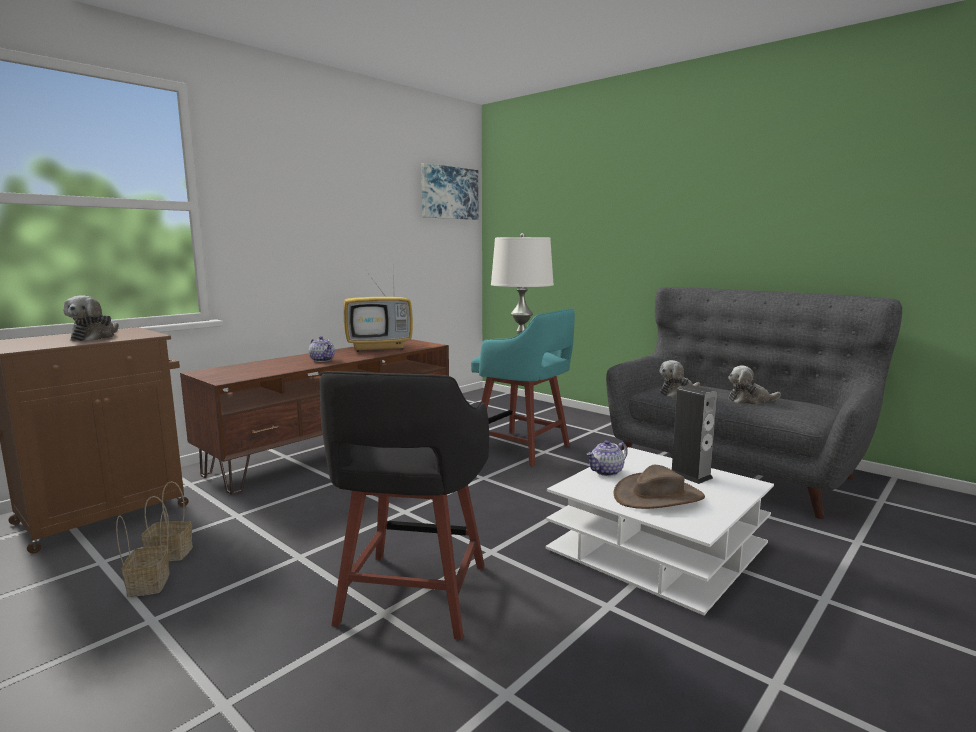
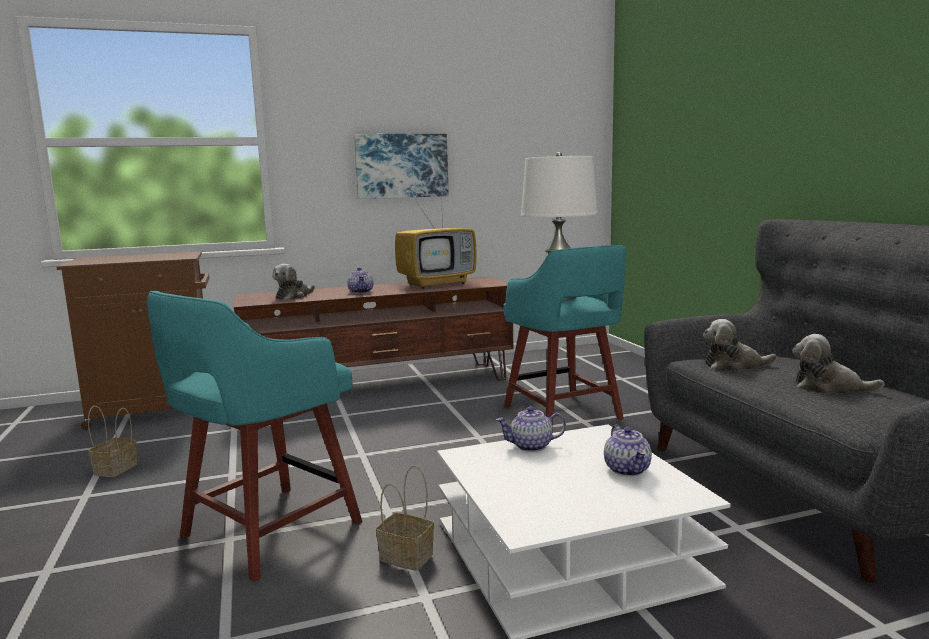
camera: 30 degrees right, 0 degrees up
plush toy [63,295,119,341] -> plush toy moved to [272,264,315,300]
basket [141,481,193,561] -> basket moved to [376,465,434,571]
black stool [320,371,489,640] -> turquoise stool [147,291,362,582]
television [343,272,413,352] -> television turned 45 degrees counterclockwise [395,192,476,289]
picture [421,163,478,220] -> picture moved to [354,134,449,199]
brown hat [613,465,705,509] -> none
speaker [672,385,717,484] -> teapot [604,425,652,476]

